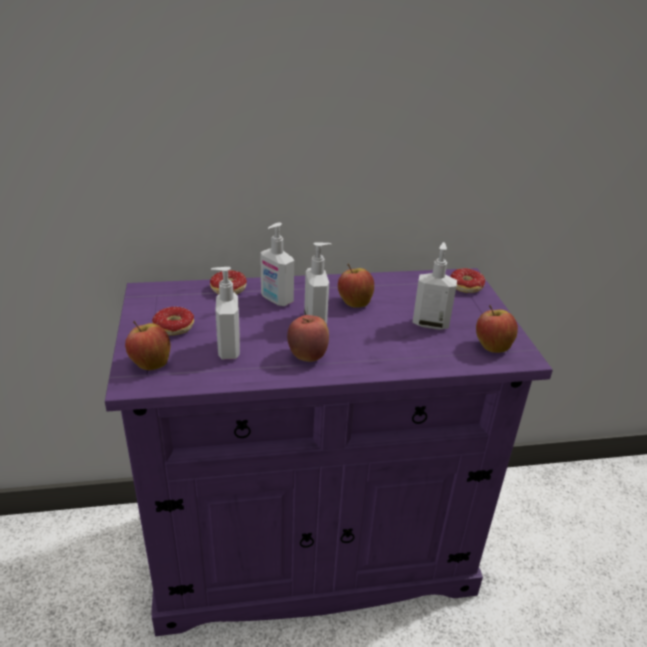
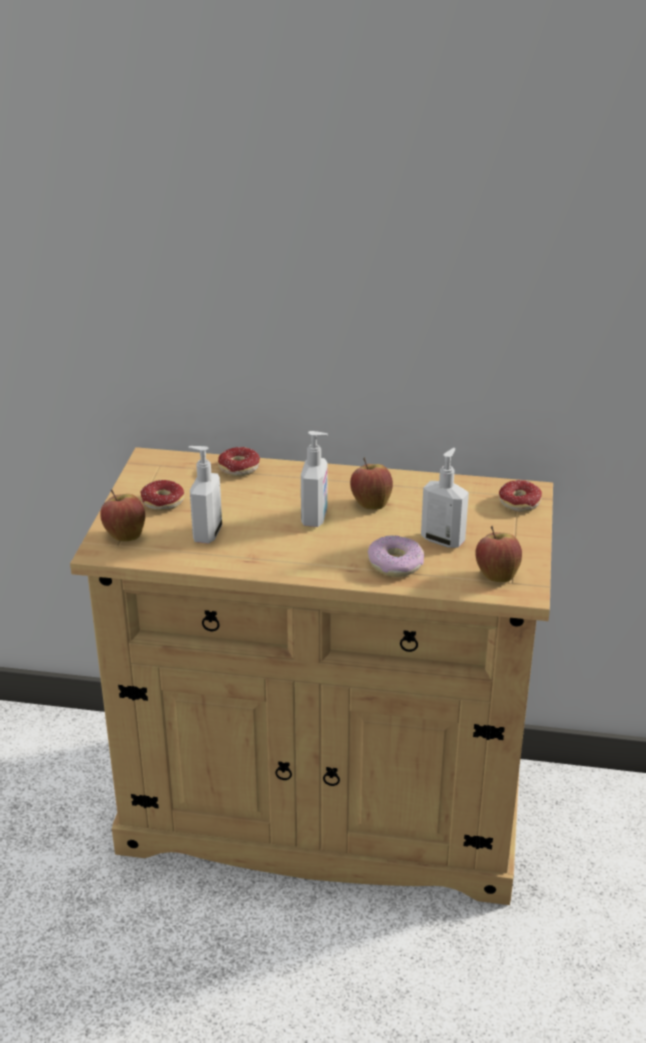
camera: 20 degrees right, 0 degrees up
purple cabinet [105,268,553,636] -> beige cabinet [70,447,553,905]
soap dispenser [260,222,294,306] -> none
apple [287,315,329,362] -> none
none -> donut [368,535,424,577]

